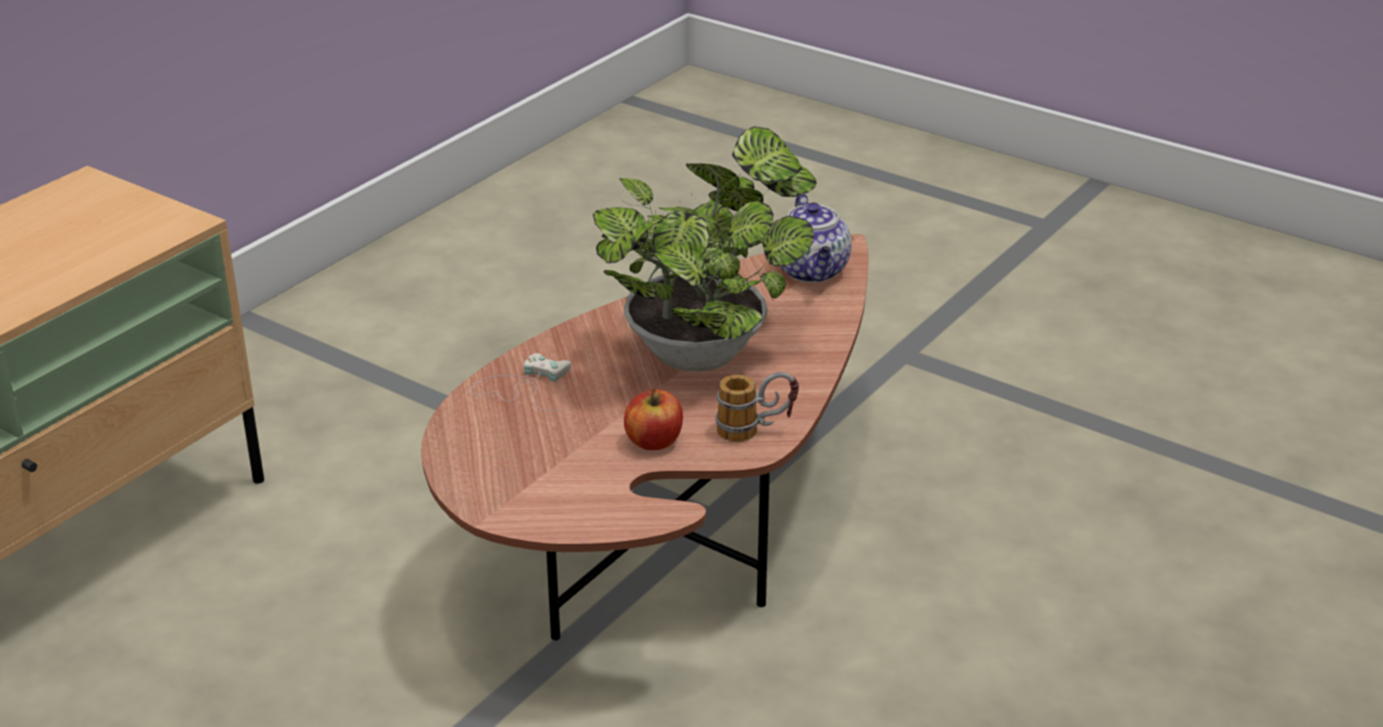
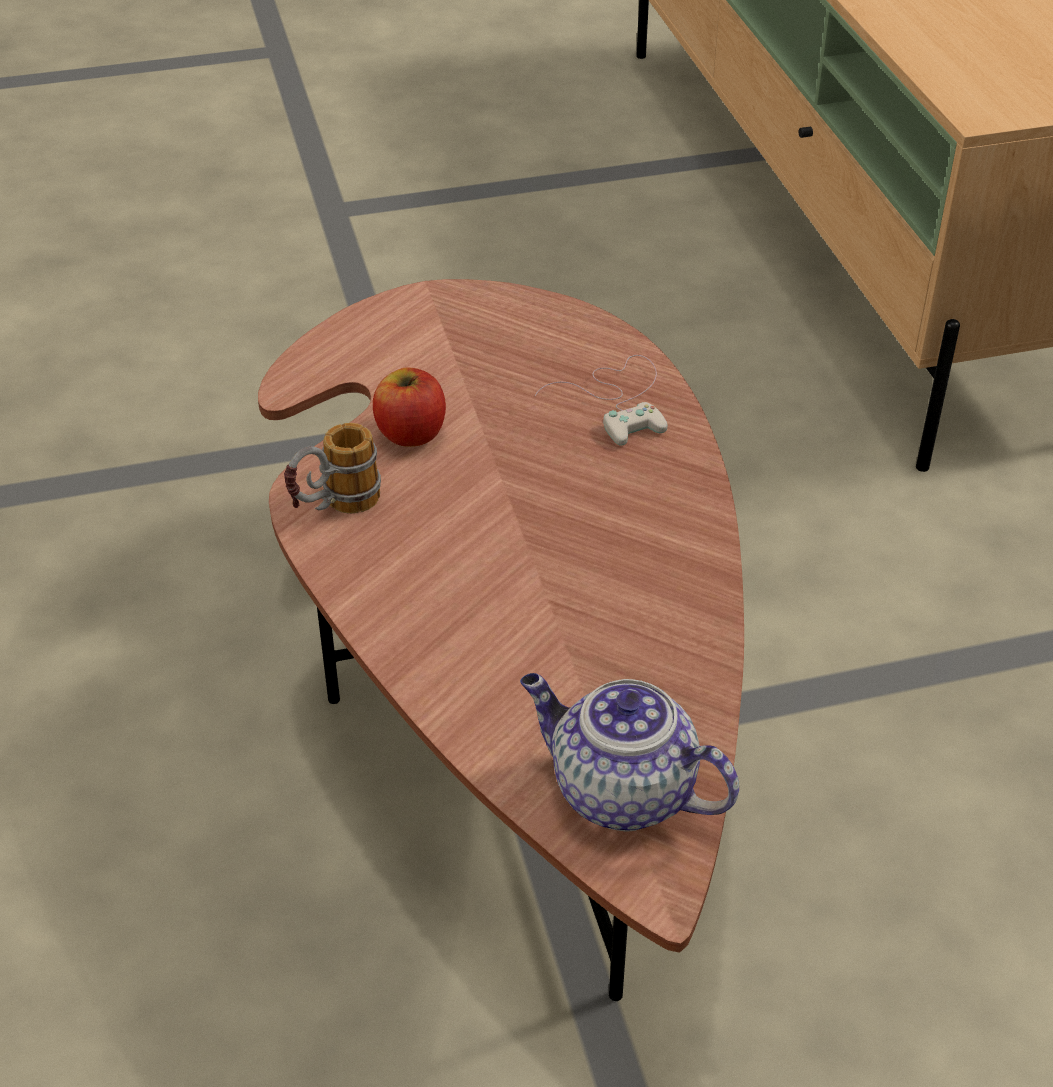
camera: 130 degrees right, 10 degrees up
potted plant [593,126,817,372] -> none

